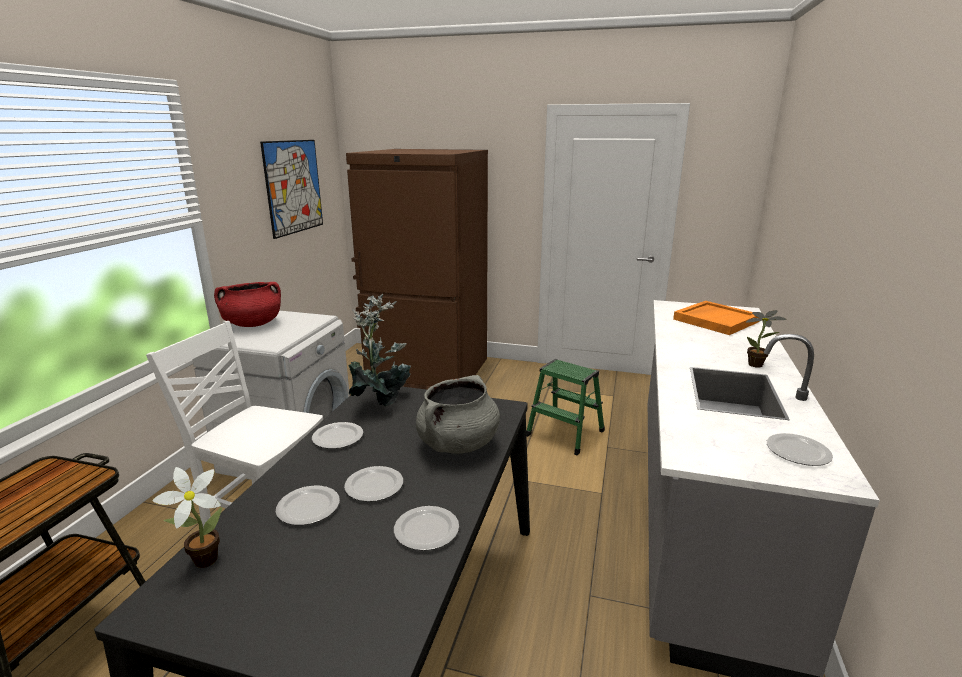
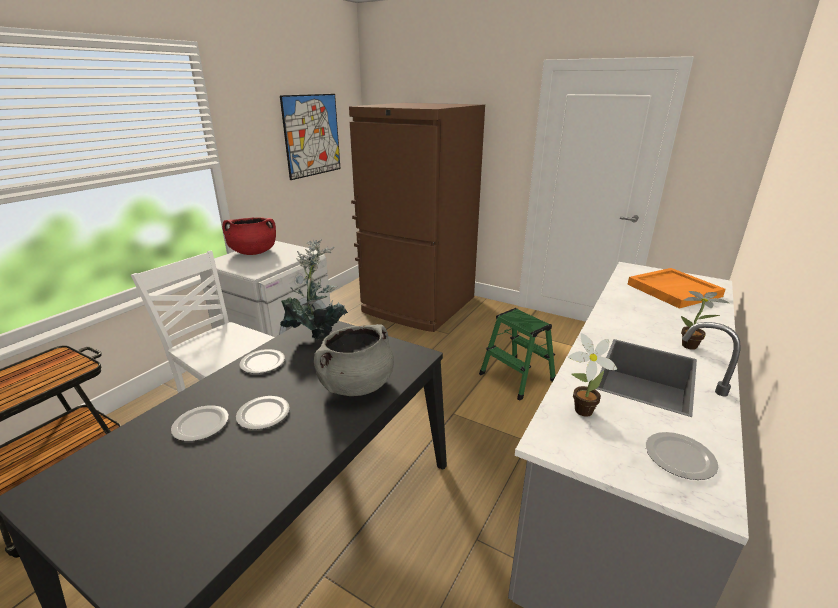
camera: 15 degrees right, 5 degrees up
potted plant [152,467,222,568] -> potted plant moved to [569,333,617,417]
plate [394,506,459,551] -> none

